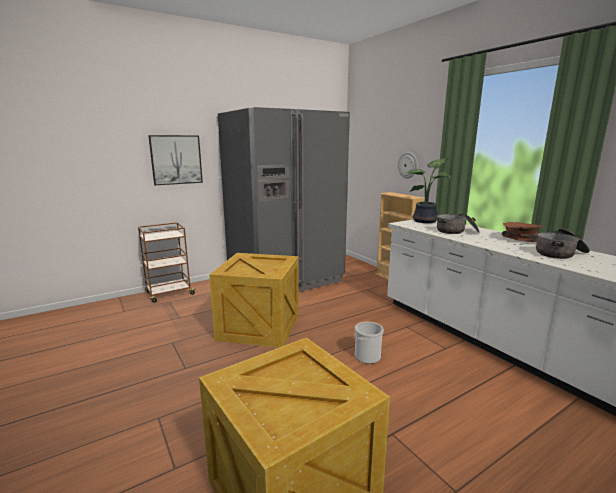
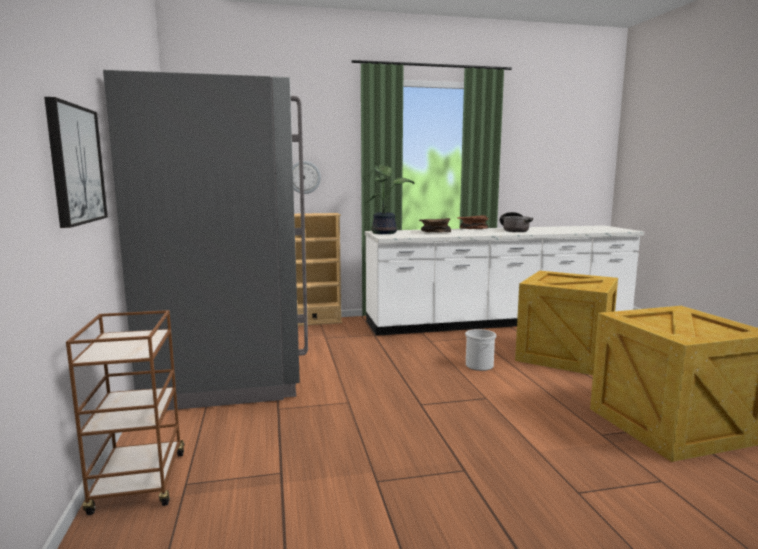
camera: 70 degrees left, 5 degrees down
crate [209,253,299,348] -> crate moved to [515,271,618,375]
cooking pot [437,212,480,234] -> brown bowl [419,218,451,232]

